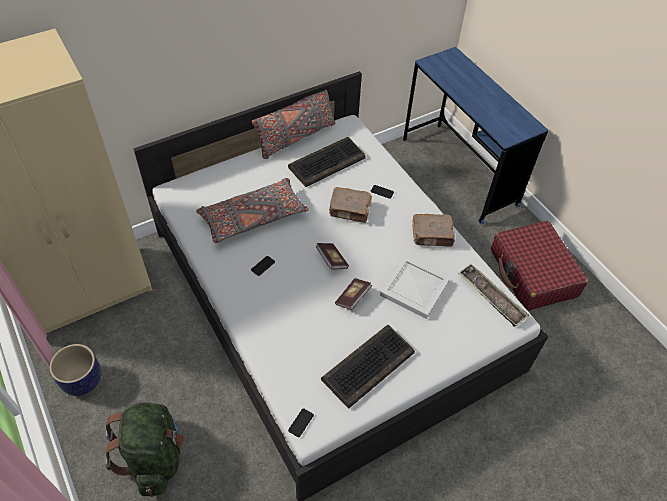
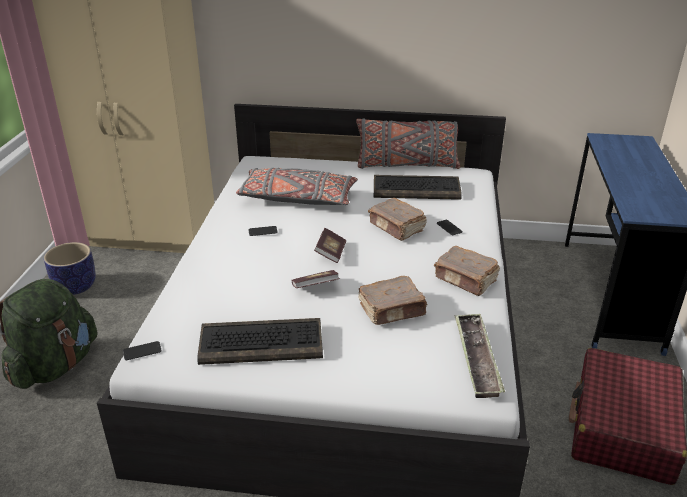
camera: 40 degrees right, 20 degrees down
white tray [380,256,450,319] -> brown book [358,276,428,325]

